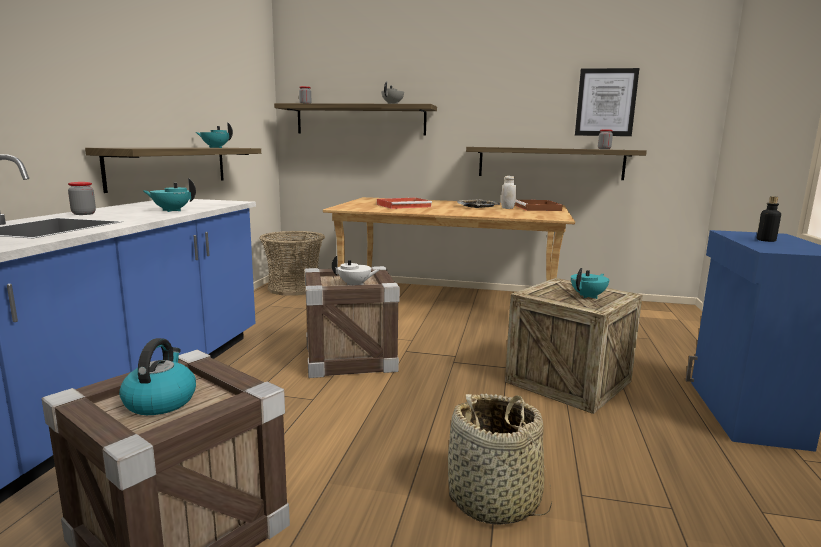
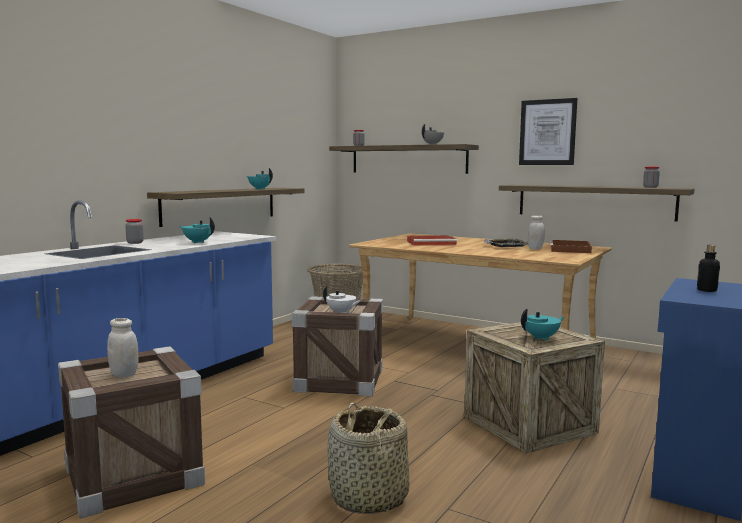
camera: 20 degrees right, 5 degrees down
kettle [119,338,196,415] -> white jar [107,318,139,377]
picture [575,68,639,136] -> picture moved to [519,98,577,165]

